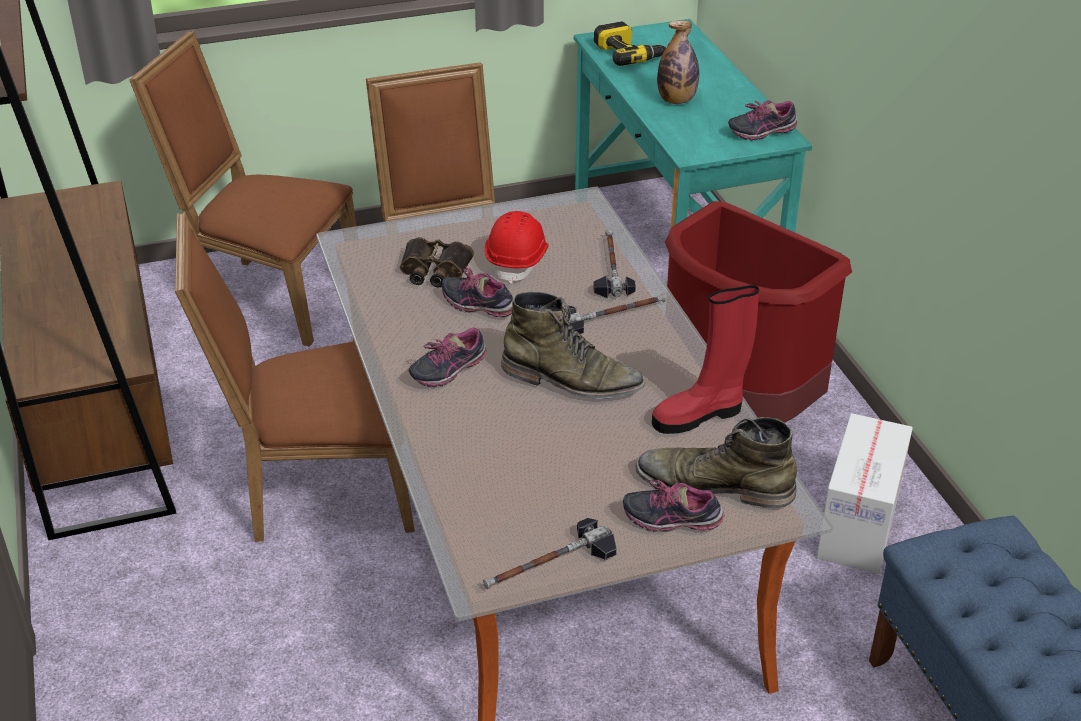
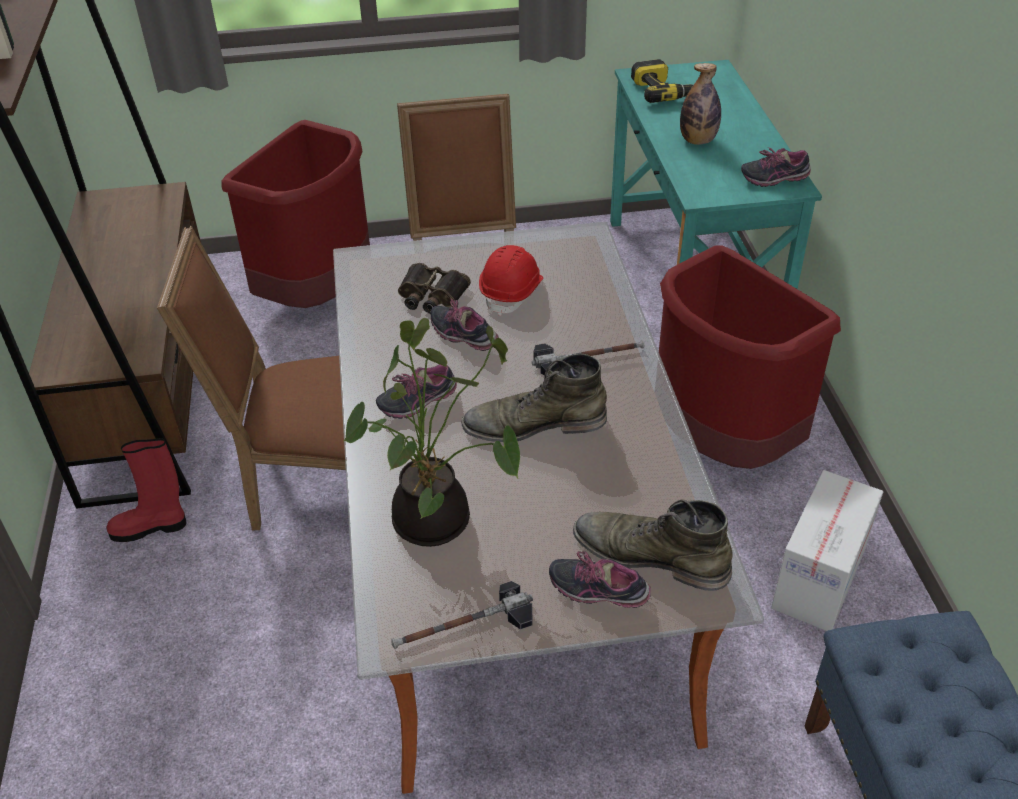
camera: 10 degrees right, 5 degrees up
brown chair [129,31,357,346] -> red trash can [222,120,370,308]
green boot [501,291,645,399] -> green boot turned 150 degrees clockwise [462,354,607,442]
hammer [593,229,636,298] -> none
red boot [652,285,759,434] -> red boot moved to [107,438,186,542]
none -> potted plant [344,318,520,547]

